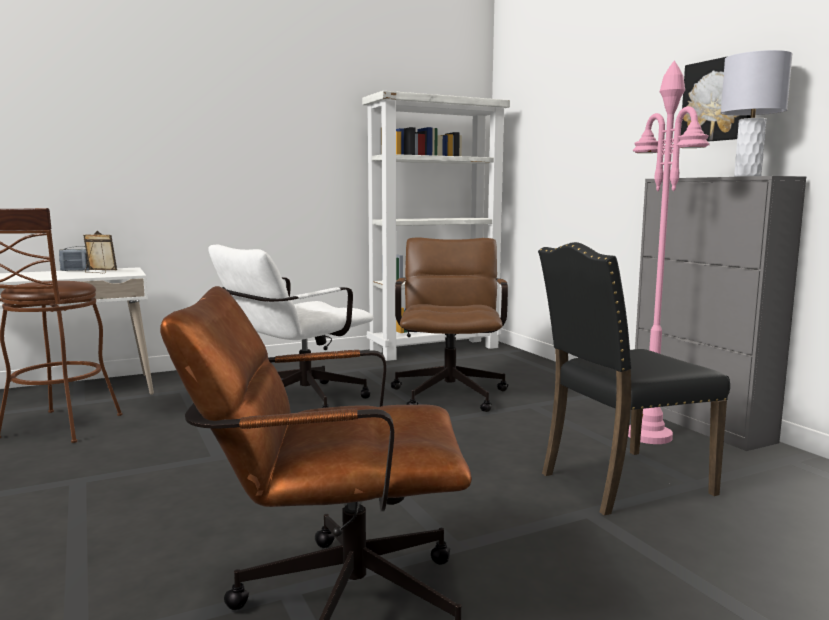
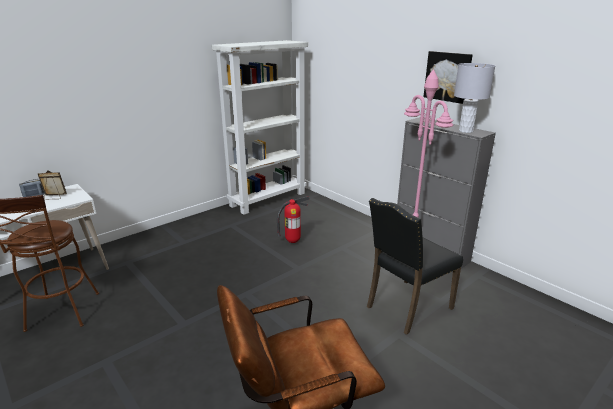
camera: 15 degrees left, 15 degrees up
white office chair [208,245,374,408] -> none
brown office chair [390,237,508,412] -> fire extinguisher [277,196,309,243]

